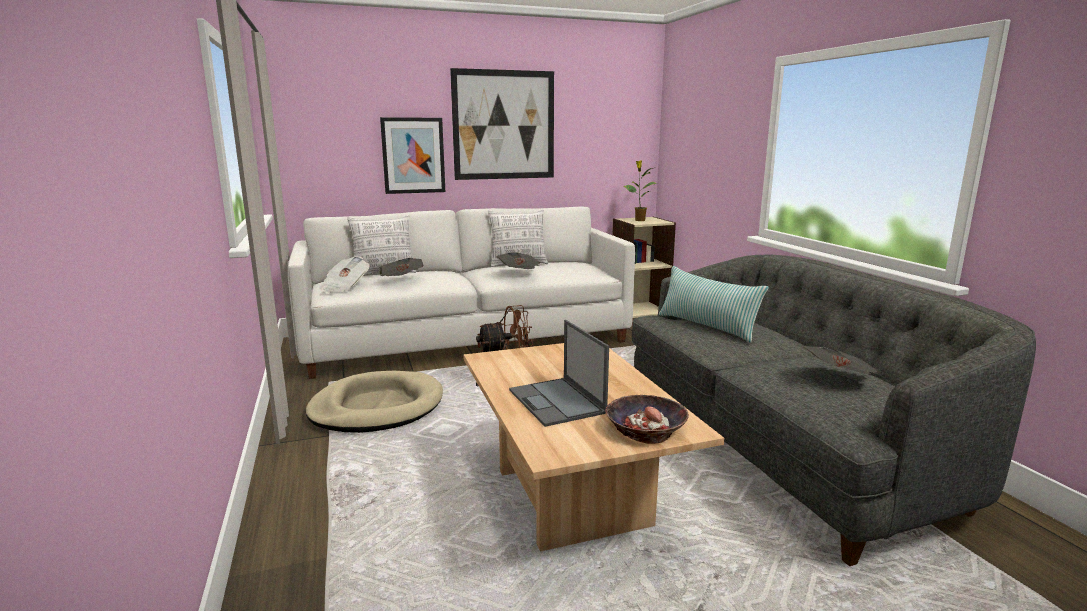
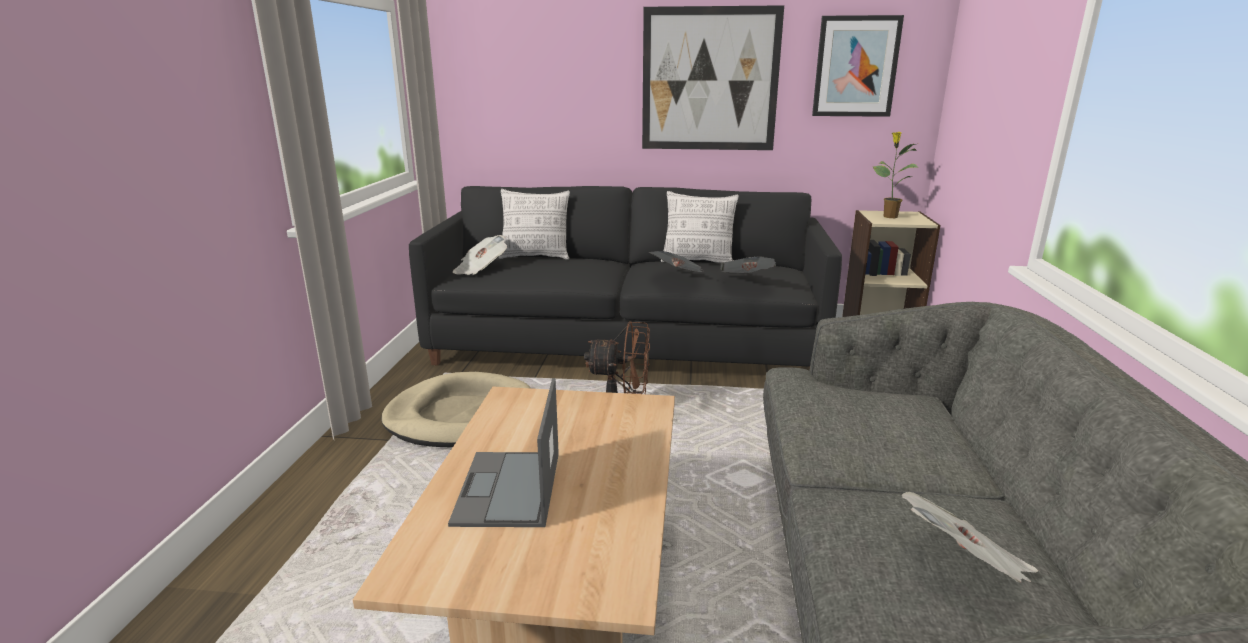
camera: 25 degrees right, 5 degrees up
white sofa [288,207,635,379] -> black sofa [409,186,842,370]
newspaper [379,258,424,276] -> newspaper moved to [720,256,776,273]
picture [380,117,445,194] -> picture moved to [812,15,904,117]
bowl [605,395,689,444] -> none
pillow [659,266,769,343] -> none

